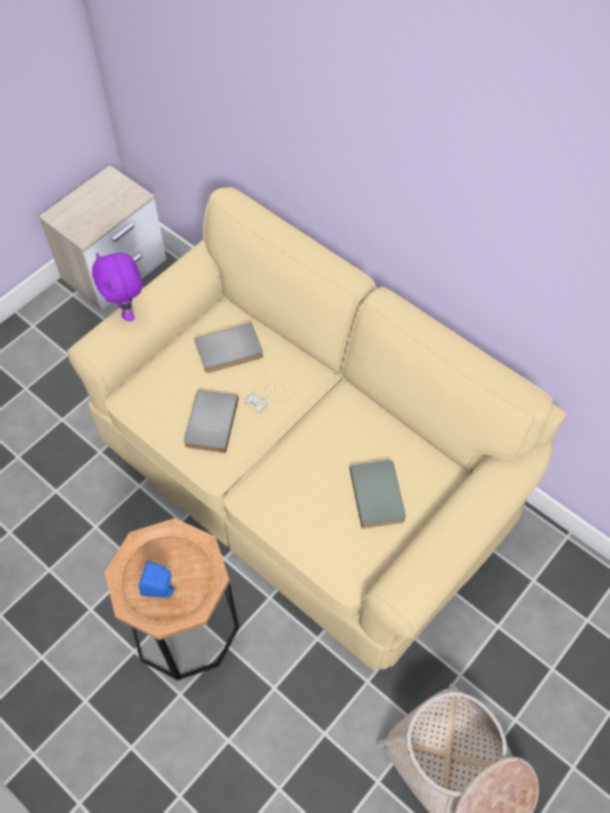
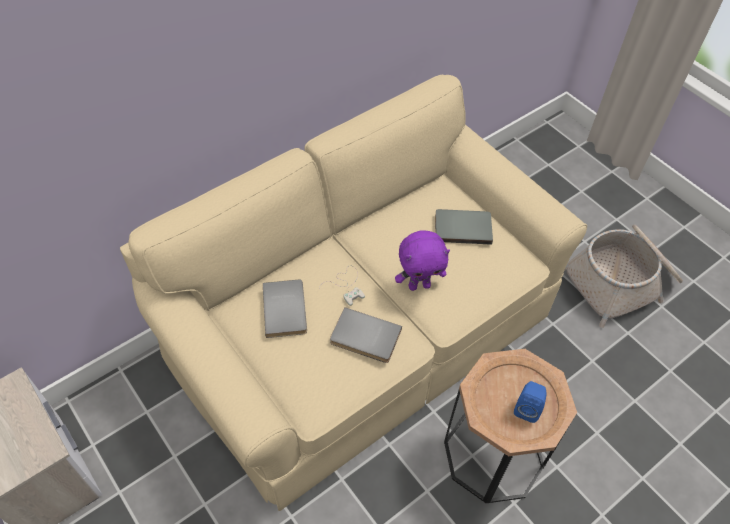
camera: 80 degrees left, 5 degrees down
purple plush toy [92,253,143,322] -> purple plush toy moved to [395,230,450,291]

